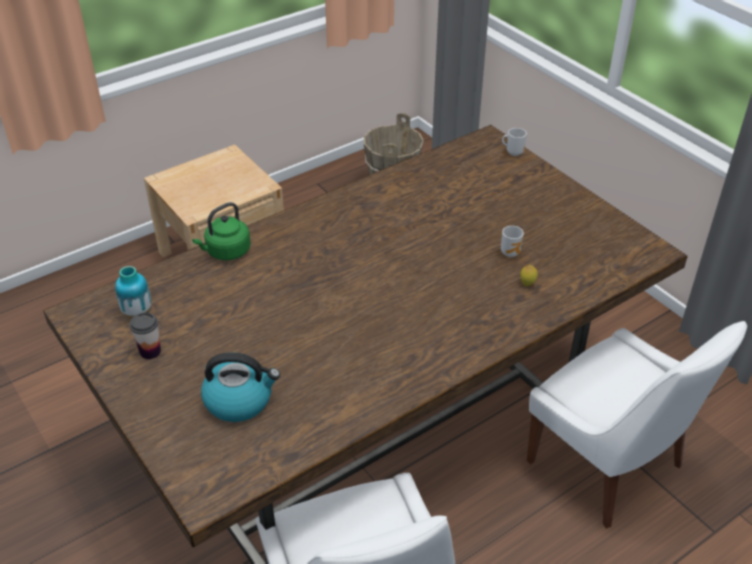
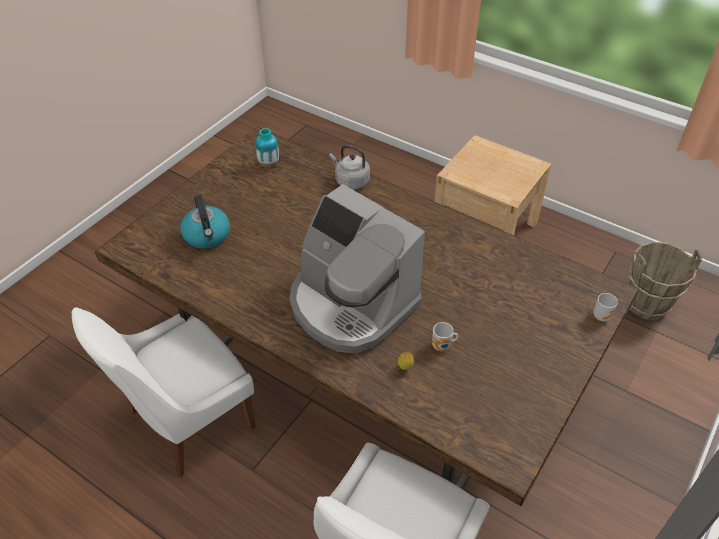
camera: 70 degrees right, 5 degrees up
cup [129,312,161,359] -> none
green kettle [192,202,251,260] -> grey kettle [329,145,370,189]
none -> coffee machine [289,184,425,353]

